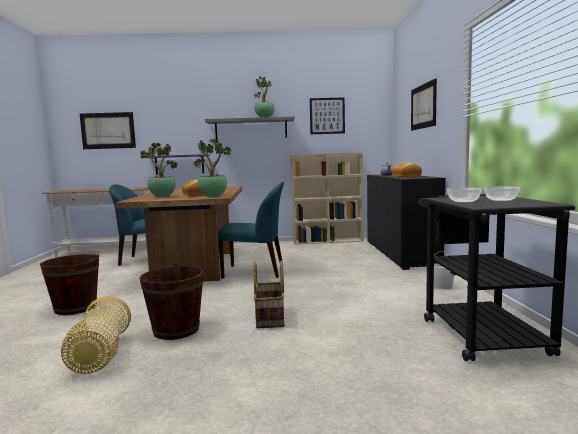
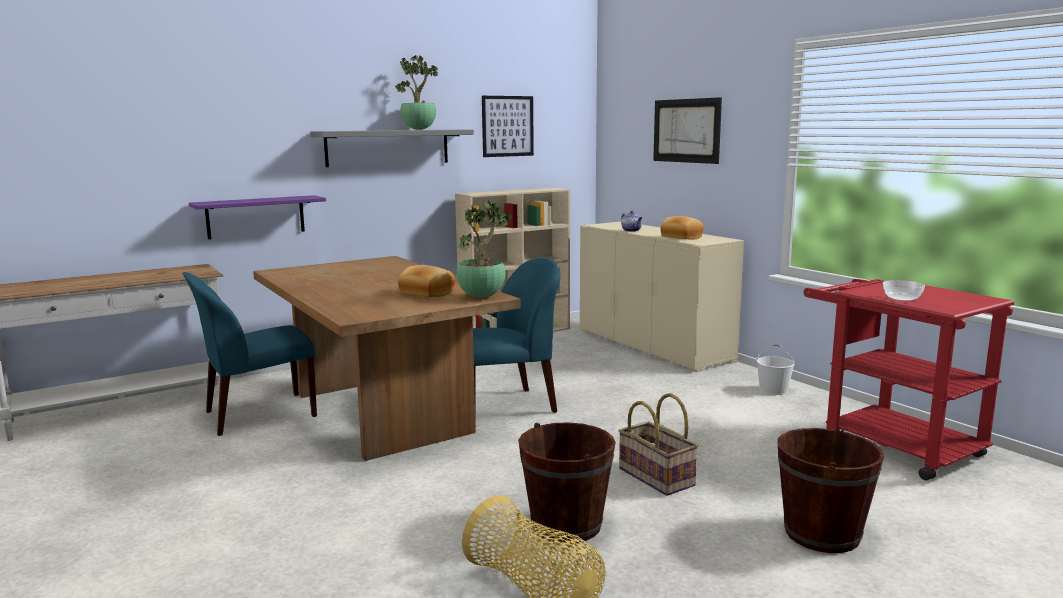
camera: 30 degrees left, 5 degrees up
brown bucket [40,254,99,315] -> brown bucket moved to [777,427,884,553]
picture [80,112,136,149] -> none
potted plant [140,142,178,197] -> none
black cabinet [367,174,446,270] -> beige cabinet [580,222,744,372]
black cart [418,194,575,361] -> red cart [804,279,1014,480]
bowl [484,186,520,201] -> none

